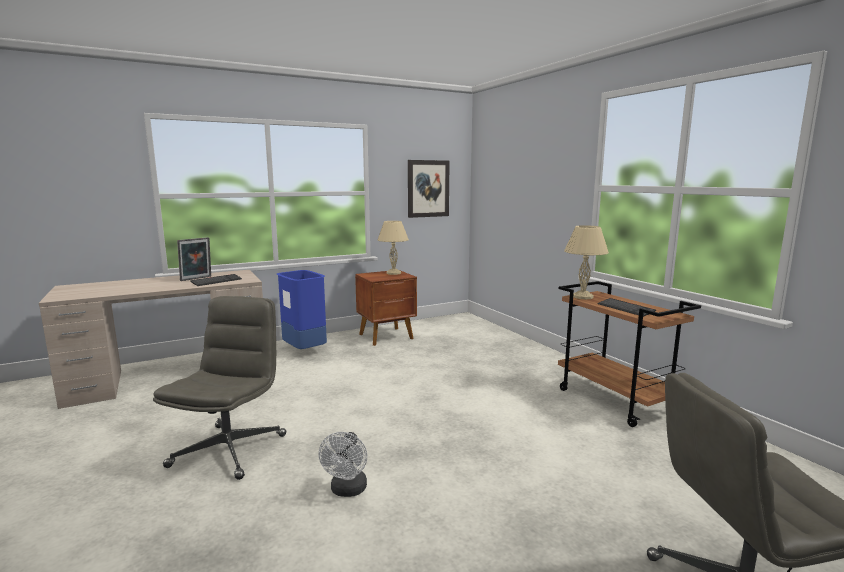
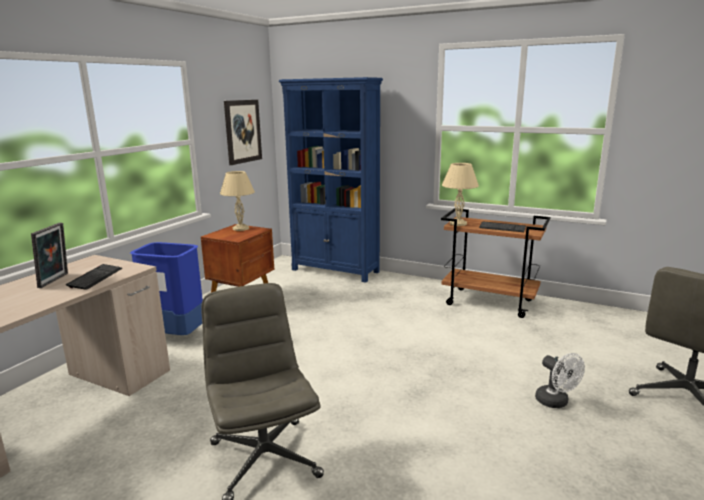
camera: 35 degrees left, 5 degrees up
white fan [319,432,367,497] -> white fan moved to [535,353,585,408]
none -> blue bookcase [279,77,383,283]

